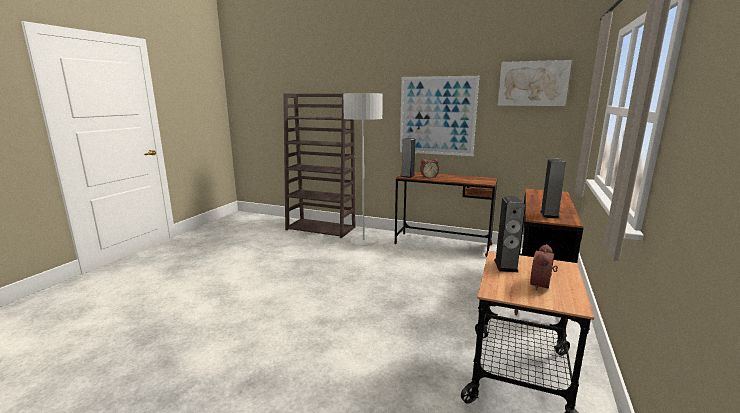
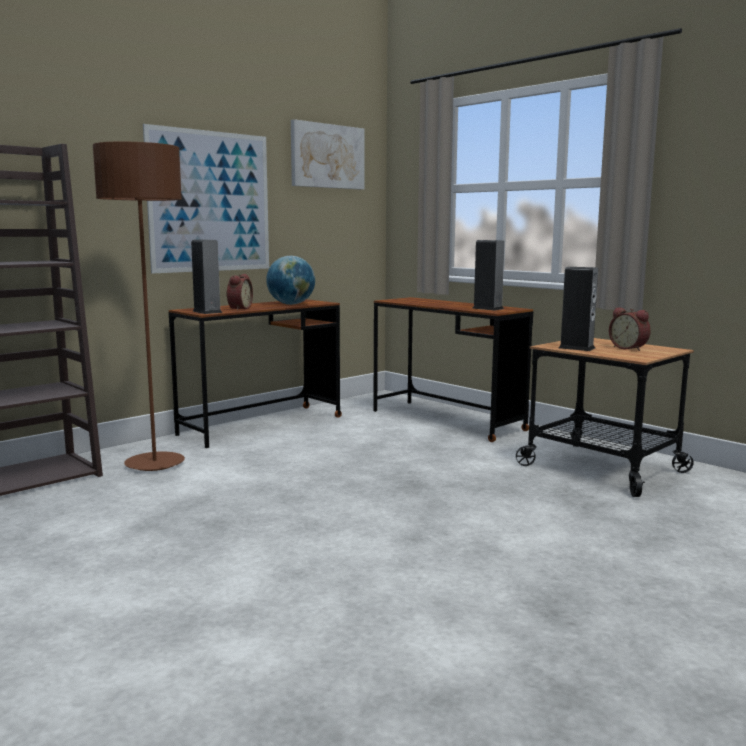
camera: 65 degrees left, 5 degrees down
grey floor lamp [343,93,383,245] -> brown floor lamp [93,142,185,471]
none -> globe [266,256,315,305]

